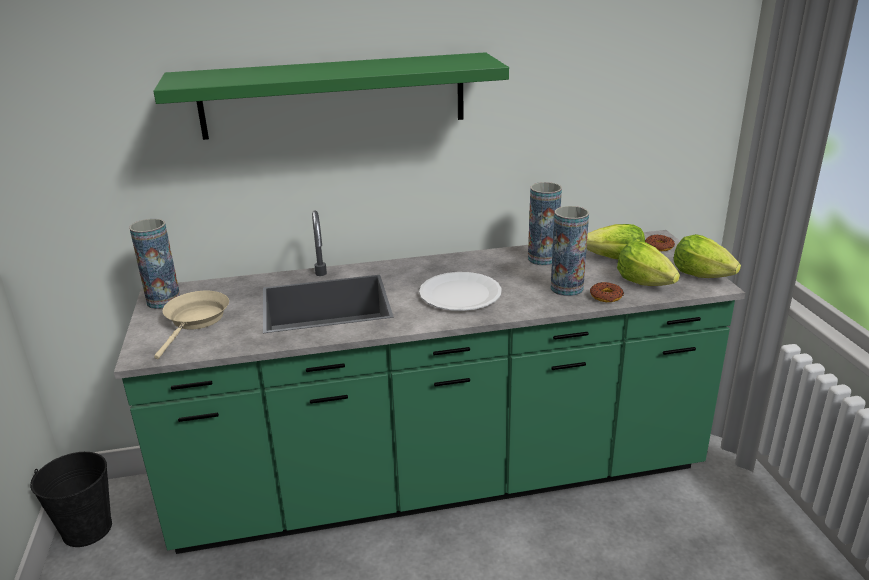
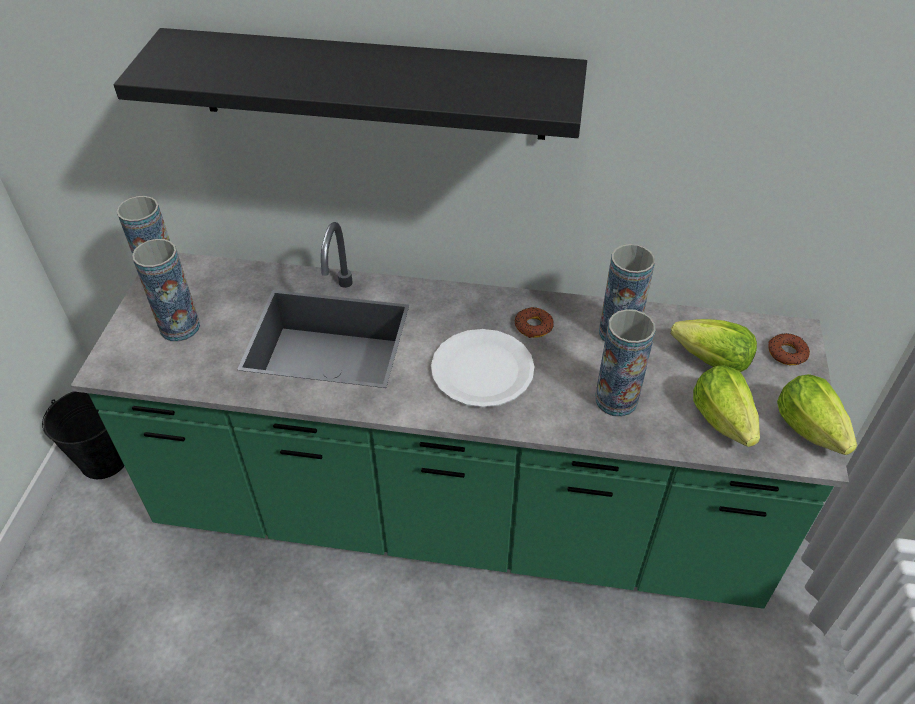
camera: 20 degrees right, 20 degrees up
green shelf [153,52,509,140] -> black shelf [114,28,587,140]
beige frying pan [154,291,229,359] -> vase [132,239,200,342]
donut [590,282,624,302] -> donut moved to [515,307,554,338]

